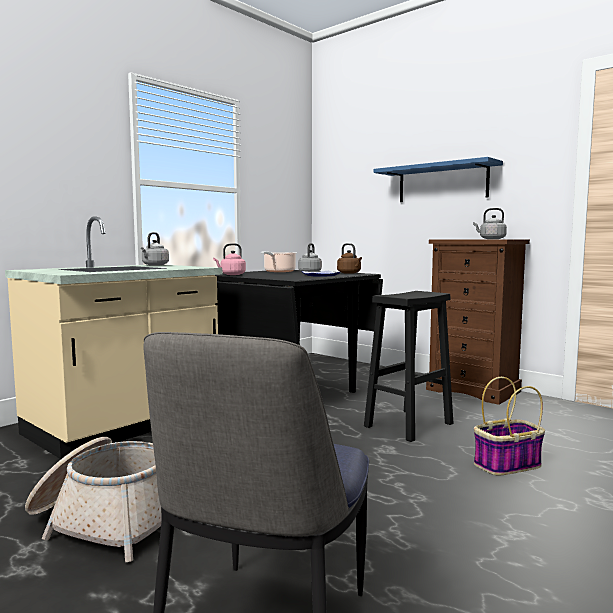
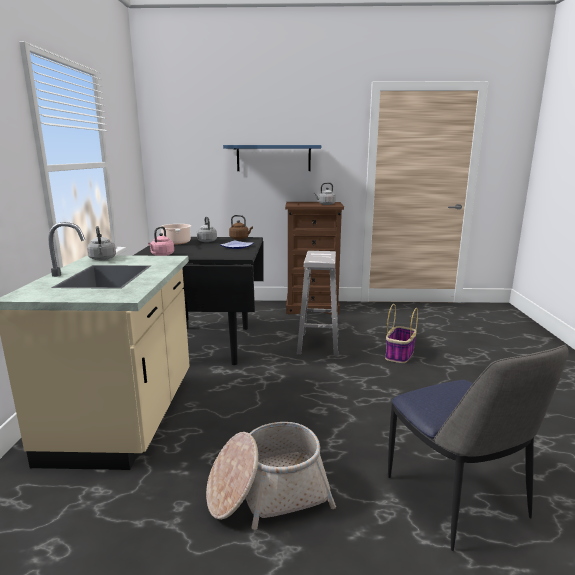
camera: 40 degrees left, 10 degrees up
black stool [364,291,453,442] -> white stool [297,251,338,357]

